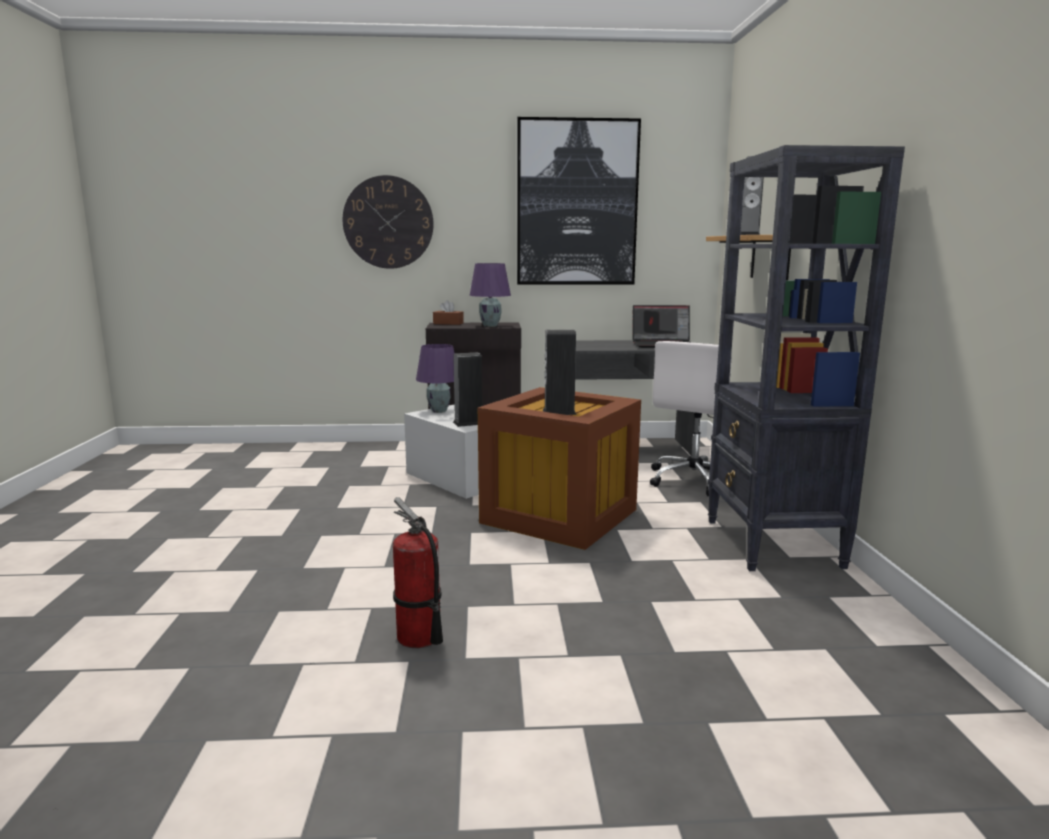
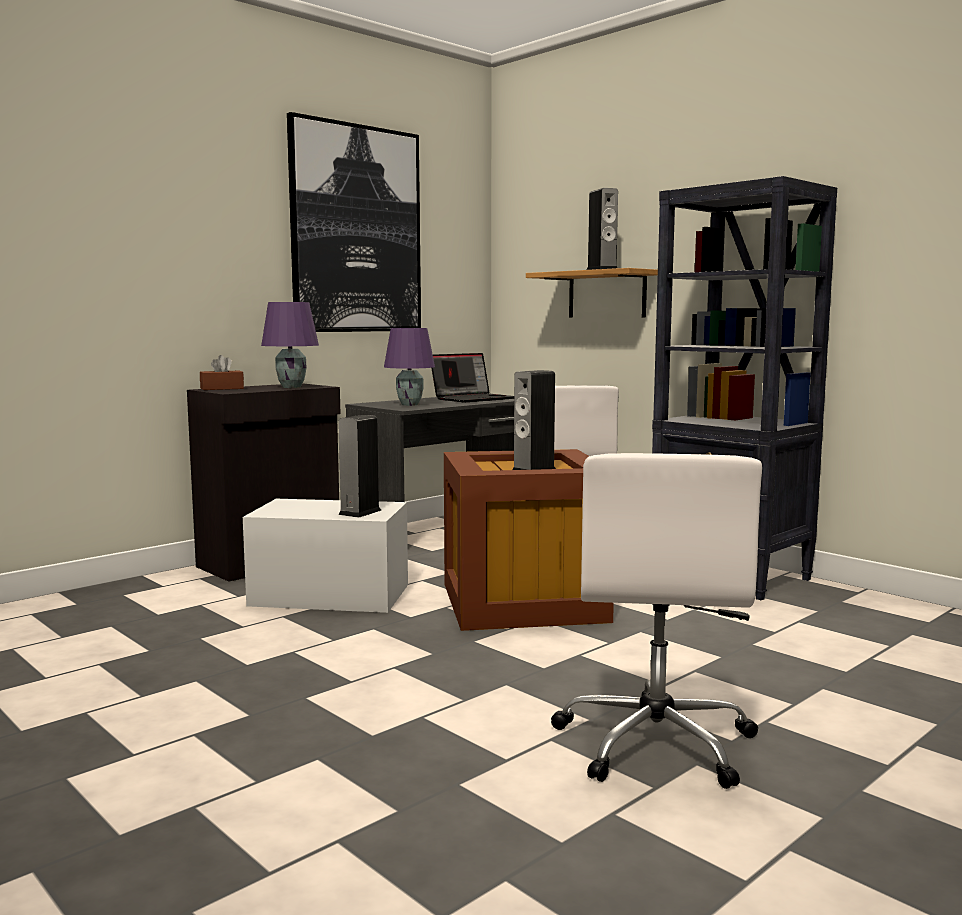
camera: 40 degrees left, 5 degrees down
wall clock [343,175,434,269] -> none
fire extinguisher [393,497,443,648] -> white office chair [551,453,762,789]
purple table lamp [416,344,454,413] -> purple table lamp moved to [384,328,435,406]

